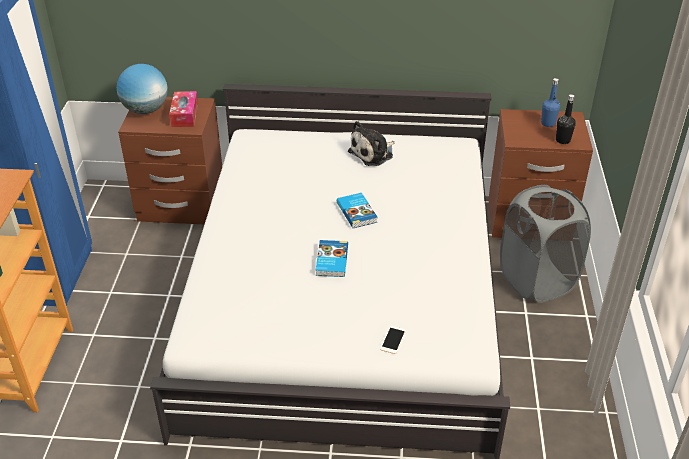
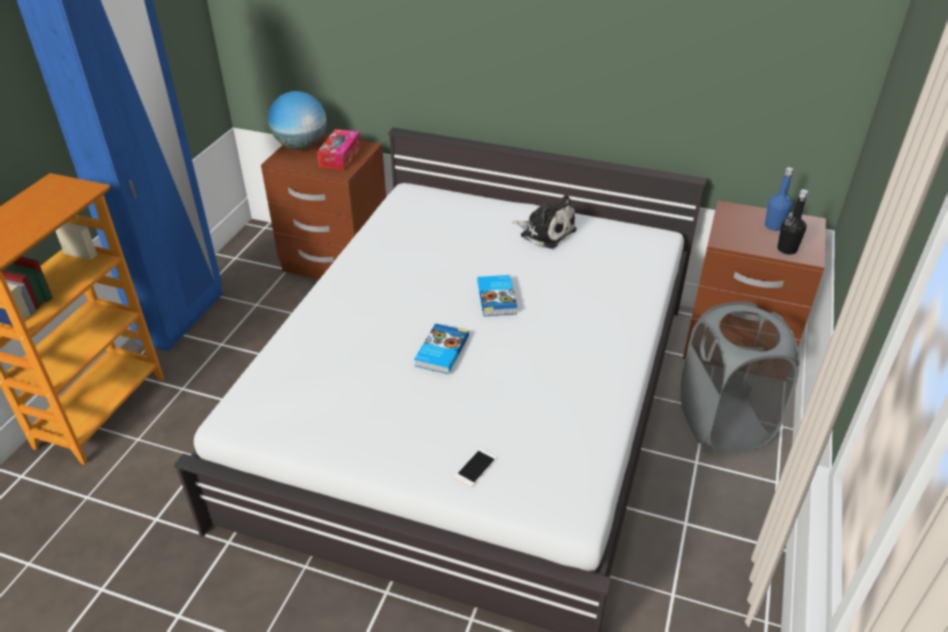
camera: 15 degrees right, 0 degrees up
plush toy [348,121,394,166] -> plush toy turned 120 degrees counterclockwise [512,195,577,249]

